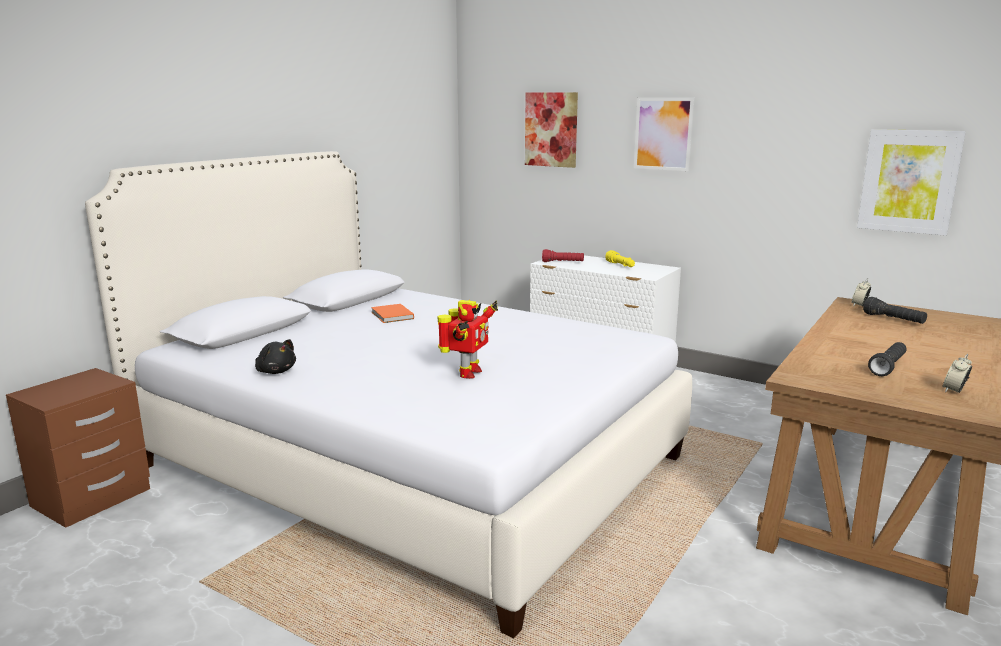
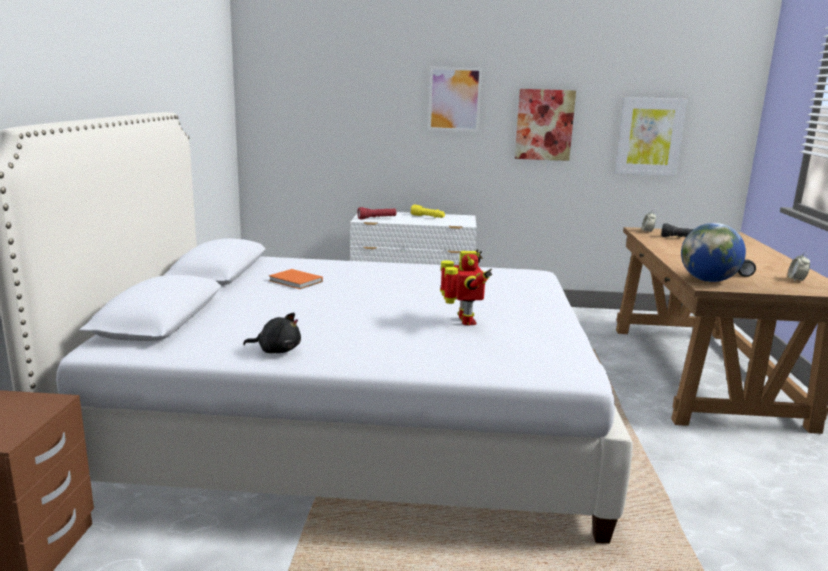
camera: 30 degrees left, 0 degrees up
picture [525,92,578,168] -> picture moved to [515,89,576,161]
none -> globe [681,223,746,282]

